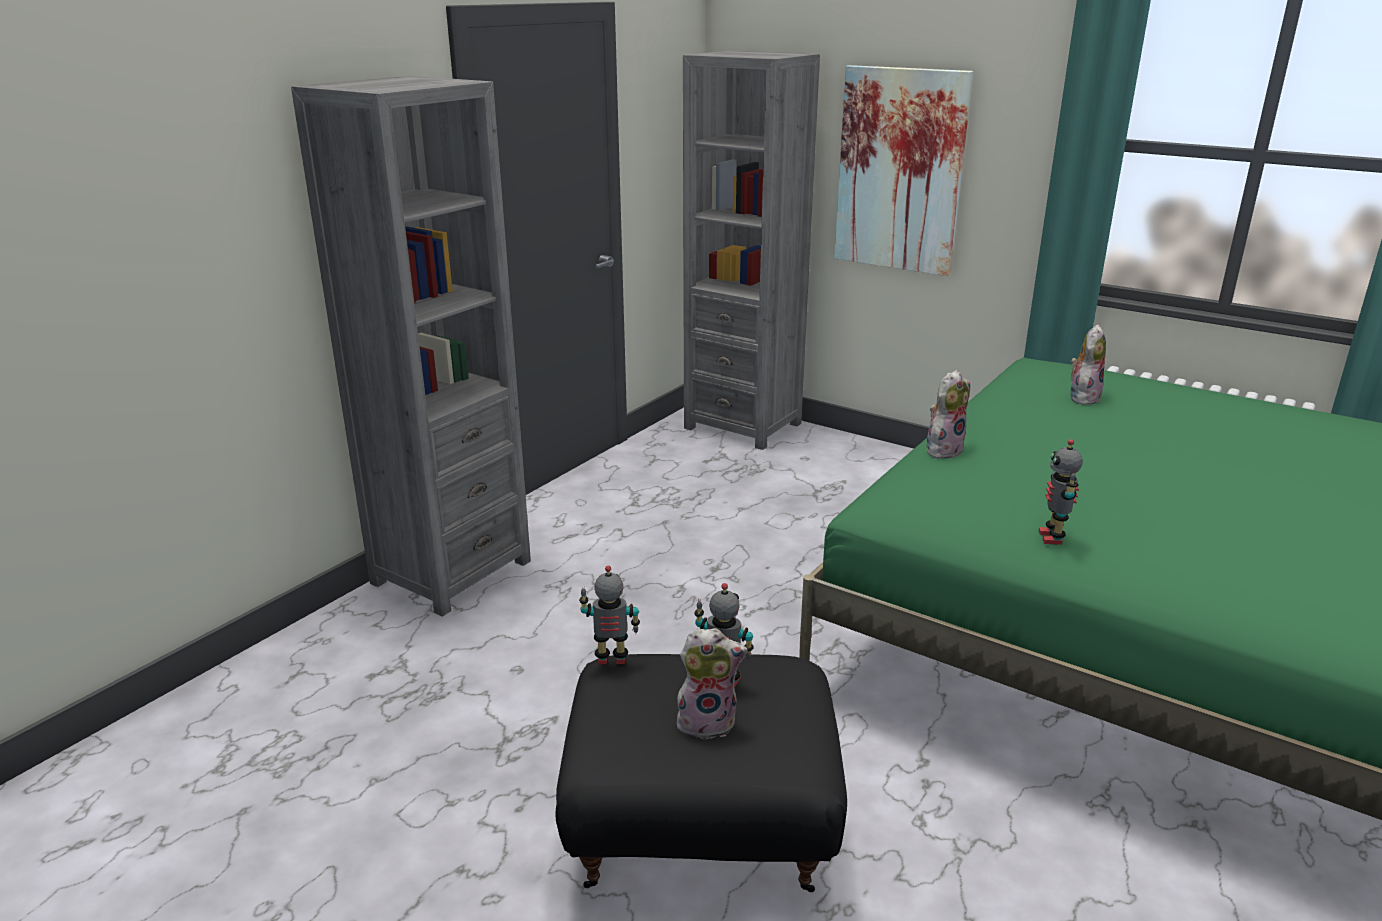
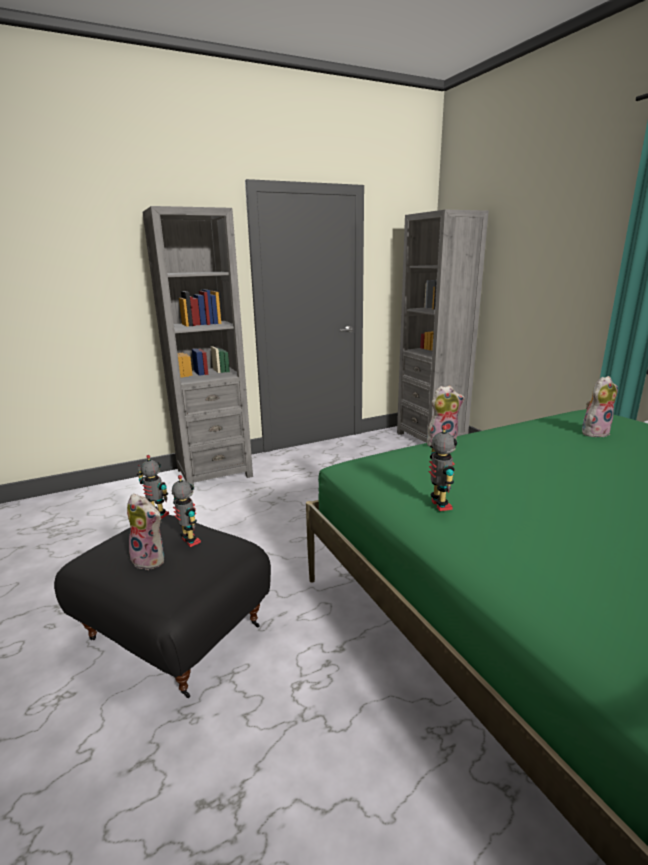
camera: 30 degrees right, 5 degrees down
picture [834,65,973,276] -> none
toy robot [1039,439,1083,545] -> toy robot turned 135 degrees clockwise [429,425,457,511]

